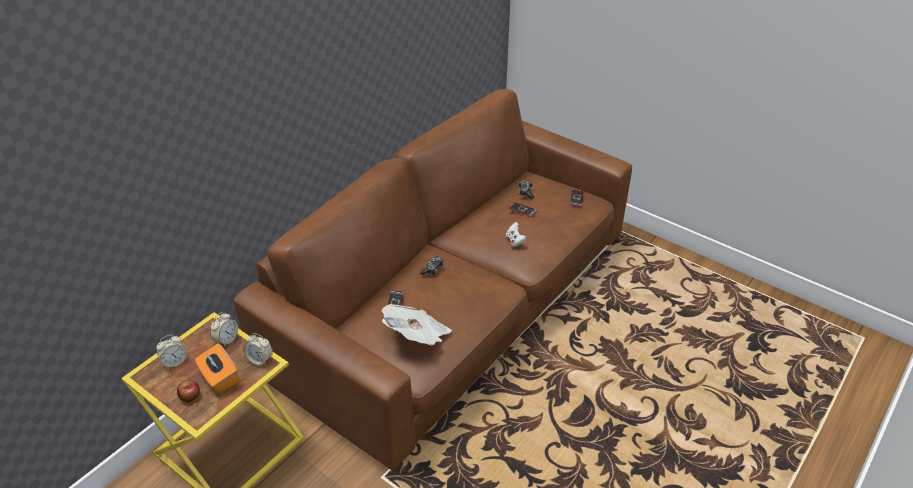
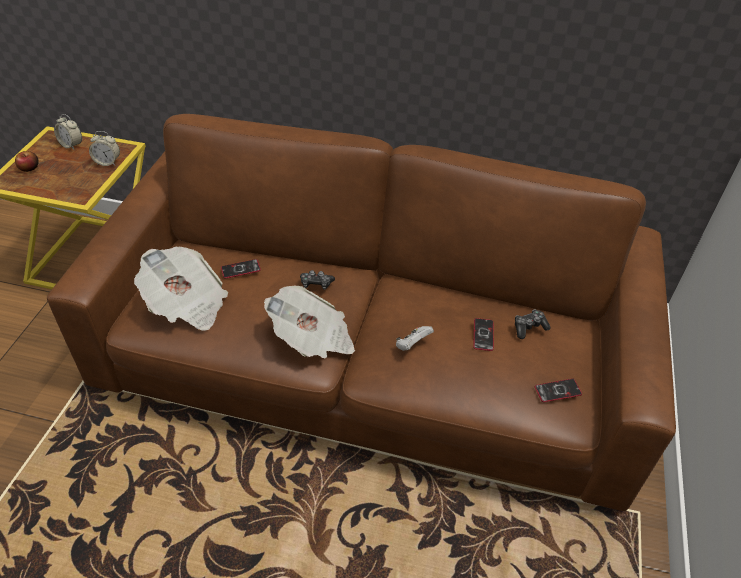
camera: 65 degrees right, 5 degrees up
orange tissue box [195,343,238,393] -> none
alarm clock [243,333,273,366] -> none
none -> newspaper [264,285,355,358]

